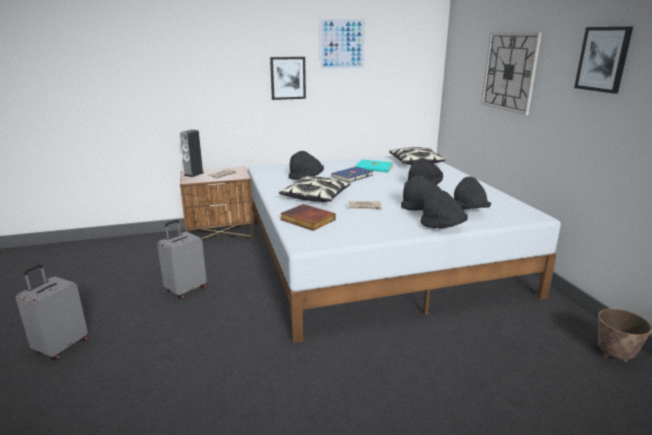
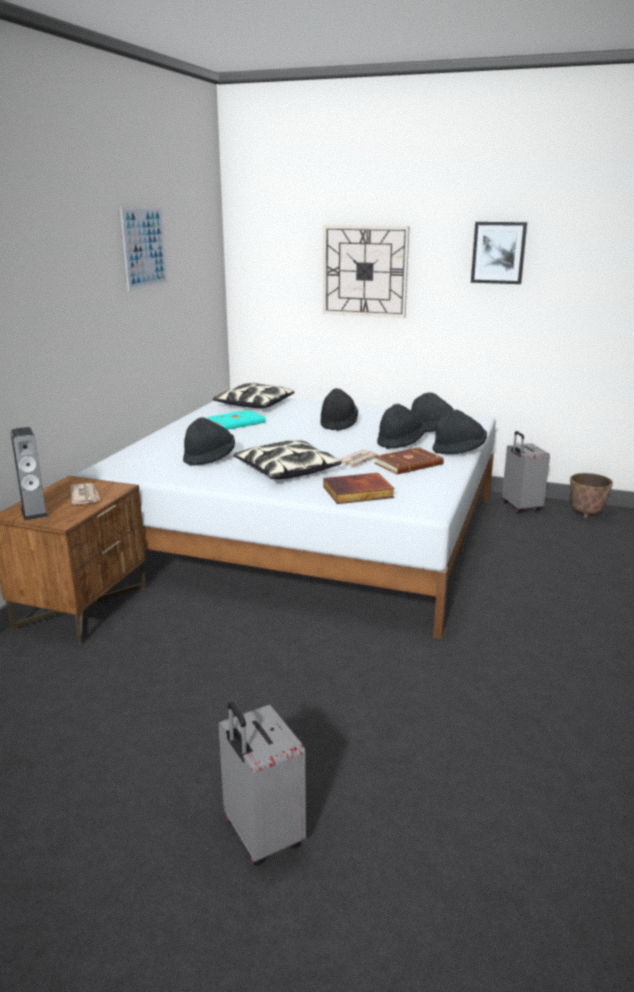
camera: 55 degrees left, 0 degrees up
grey suitcase [157,220,207,299] -> grey suitcase moved to [502,431,550,514]
picture [270,57,306,100] -> none
blue book [331,167,373,183] -> none
none -> brown book [374,447,444,474]

